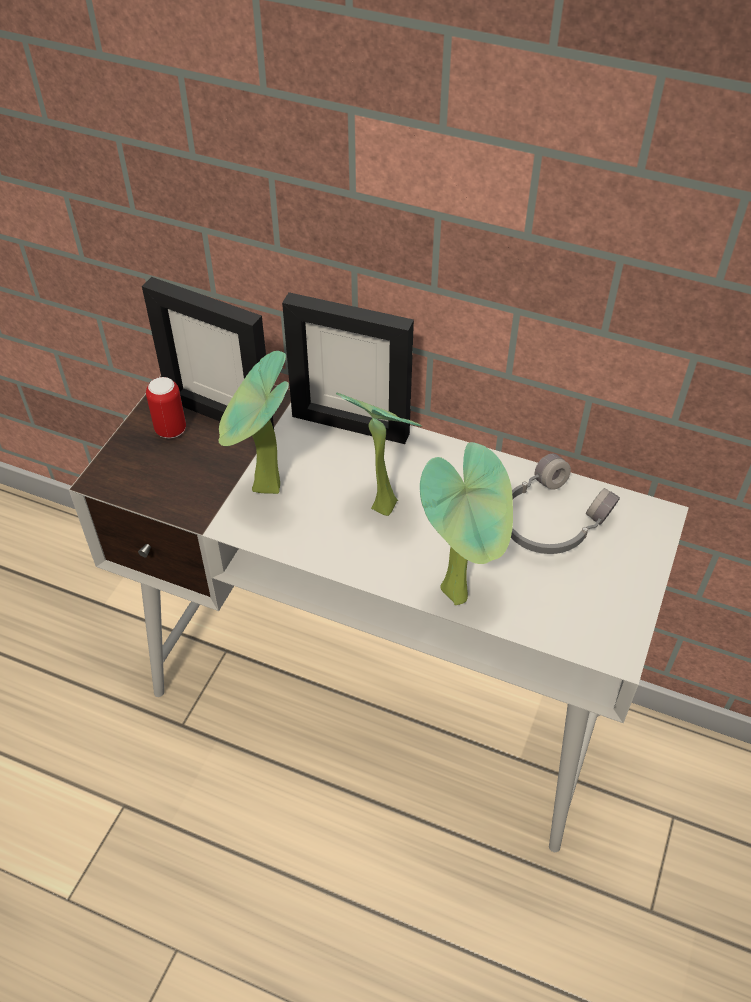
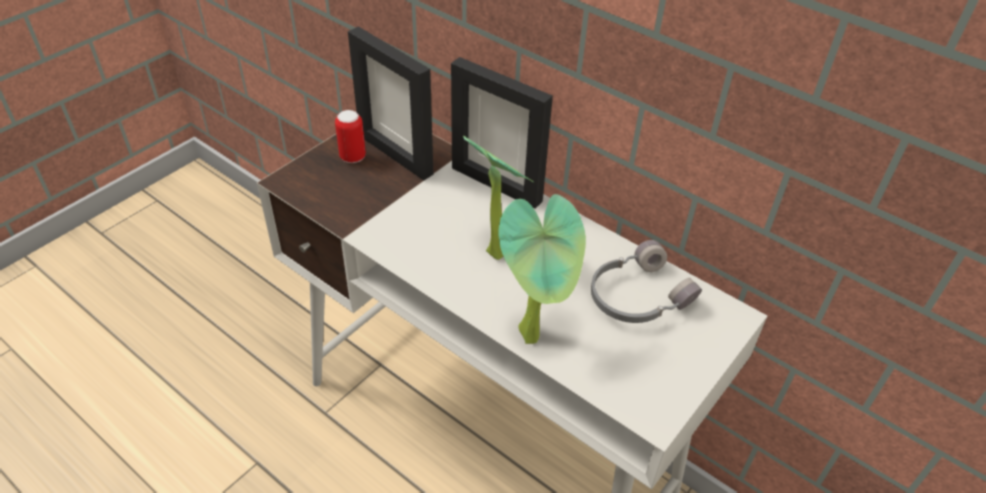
camera: 15 degrees right, 5 degrees down
potted plant [218,351,289,494] -> none

